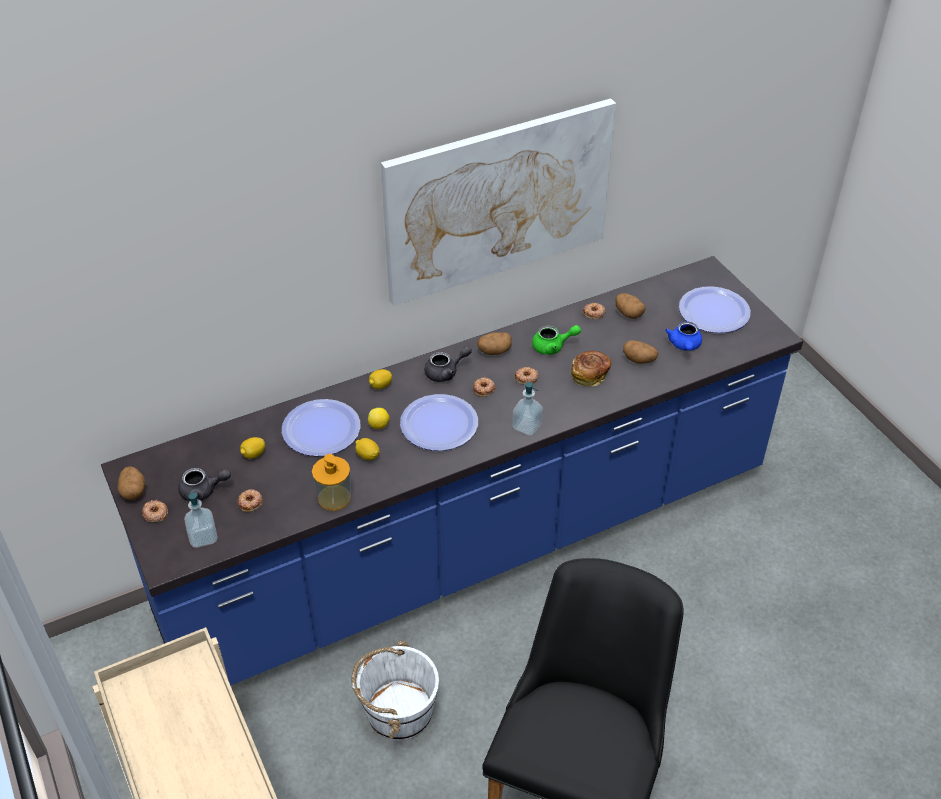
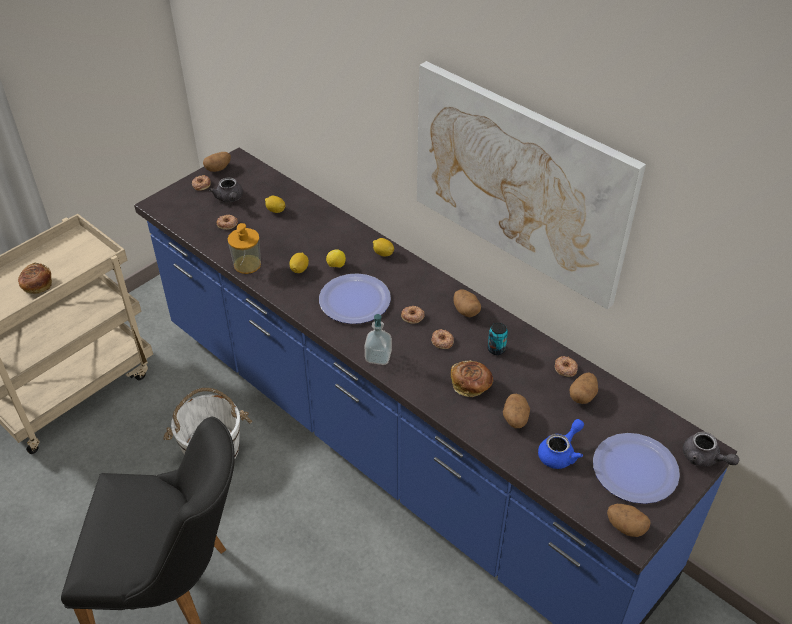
camera: 70 degrees right, 0 degrees up
soap dispenser [184,490,218,548] -> none
plate [282,399,360,456] -> none
grey teapot [425,346,472,382] -> grey teapot moved to [683,432,739,467]
green teapot [532,325,581,355] -> can [488,323,508,355]
blue teapot [665,321,702,351] -> blue teapot turned 150 degrees clockwise [538,419,584,469]
none -> bread [18,263,52,294]
none -> potato [607,504,651,537]

